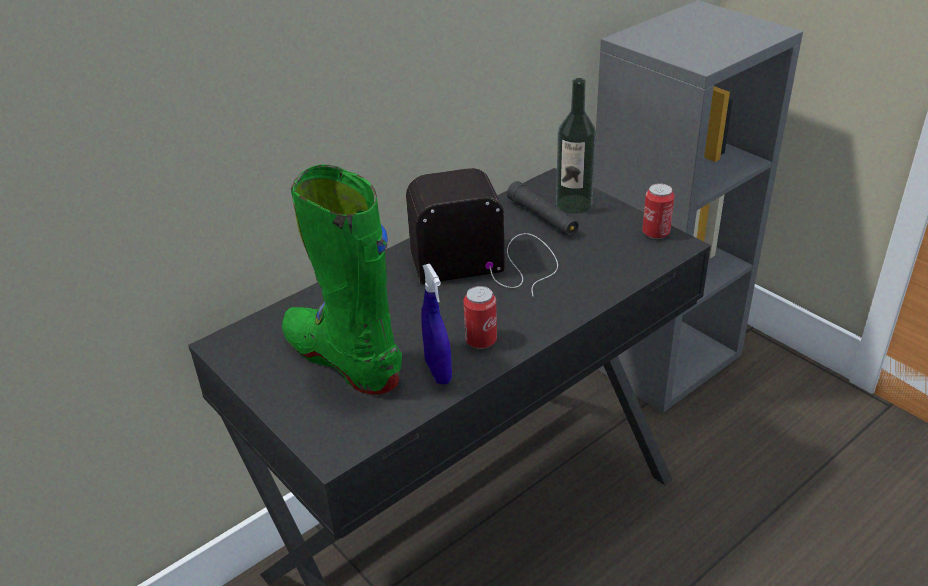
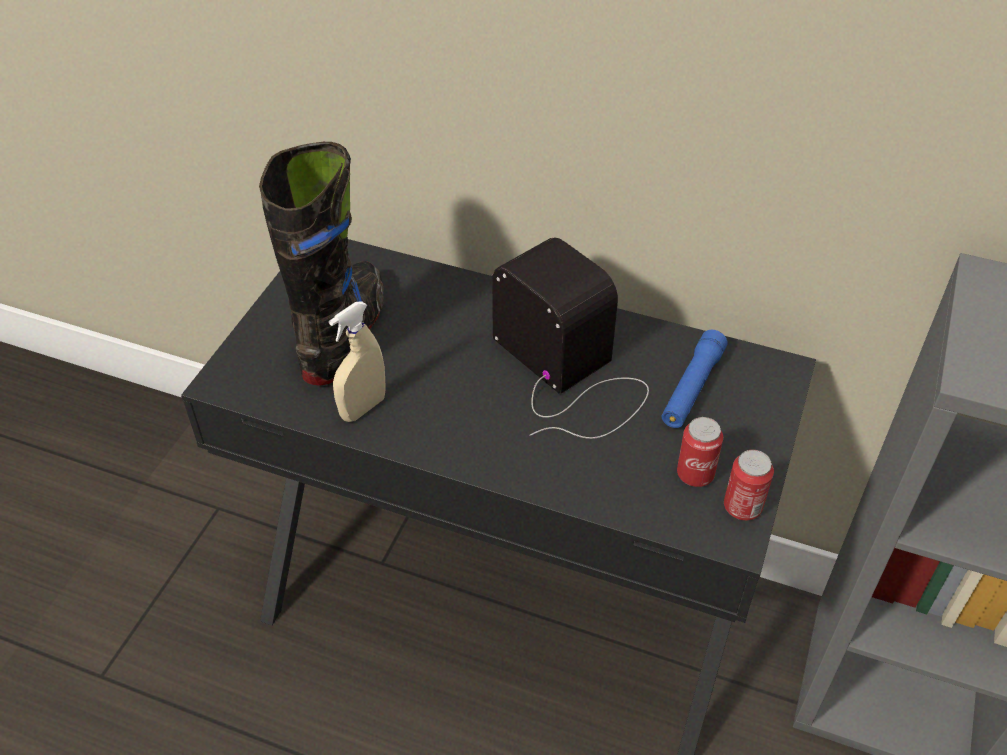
camera: 60 degrees right, 10 degrees up
green boot [282,165,402,395] -> black boot [259,142,384,386]
blue spray bottle [421,264,452,385] -> beige spray bottle [329,301,386,422]
can [463,286,497,349] -> can moved to [677,417,723,487]
black flashlight [507,181,579,236] -> blue flashlight [662,330,728,428]
bottle [556,78,596,214] -> none

